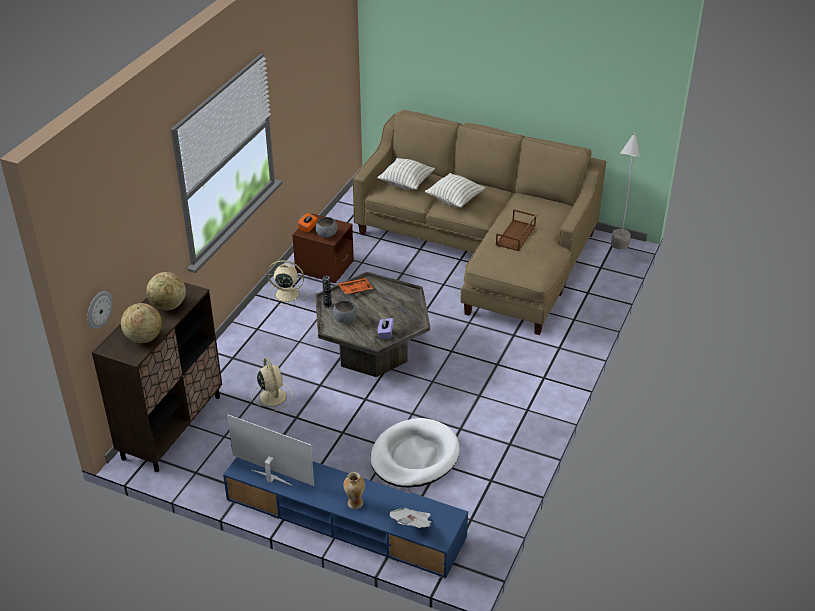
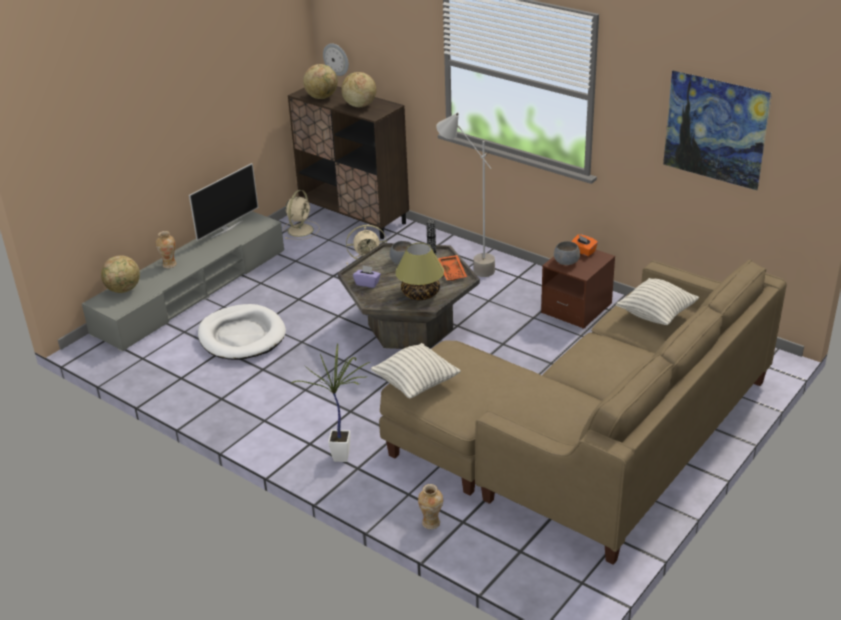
camera: 105 degrees right, 5 degrees down
blue tv stand [223,457,468,579] -> grey tv stand [82,211,284,352]
beige fan [267,260,306,305] -> beige fan moved to [283,190,320,240]
newspaper [390,508,431,528] -> globe [101,255,140,293]
pillow [425,173,485,208] -> pillow moved to [371,343,461,398]
brown tray [496,209,536,251] -> none
grey floor lamp [611,132,640,249] -> grey floor lamp moved to [436,112,495,277]
none -> potted plant [291,343,370,462]
none -> table lamp [395,243,444,300]
none -> vase [418,484,443,529]
none -> picture [663,70,772,191]

